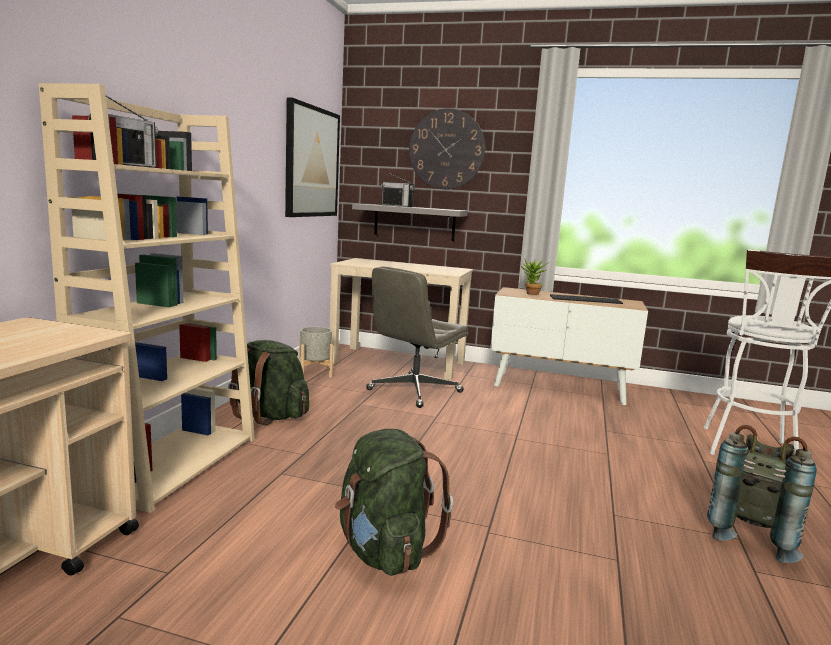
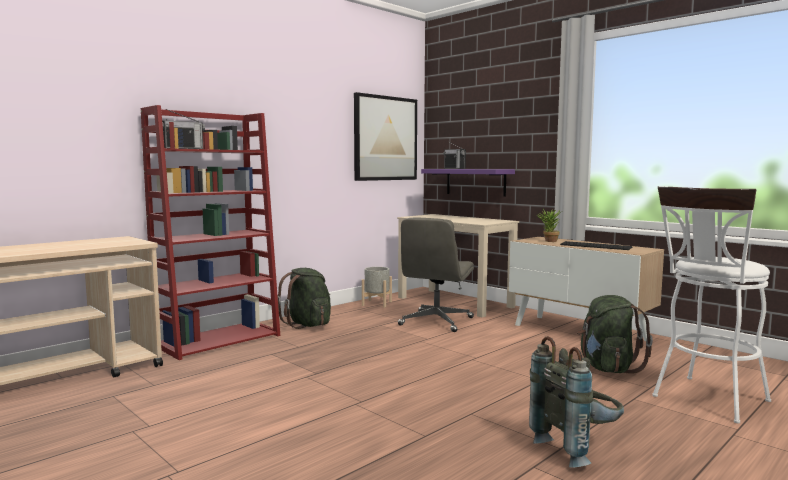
camera: 30 degrees right, 5 degrees down
beige bookcase [39,83,255,513] -> red bookcase [141,105,280,360]
green backpack [335,429,453,576] -> green backpack moved to [577,295,653,374]
grey shelf [352,204,468,241] -> purple shelf [421,169,515,197]
grey office chair [366,267,468,408] -> grey office chair turned 45 degrees counterclockwise [398,217,474,332]
wall clock [409,108,485,189] -> none

